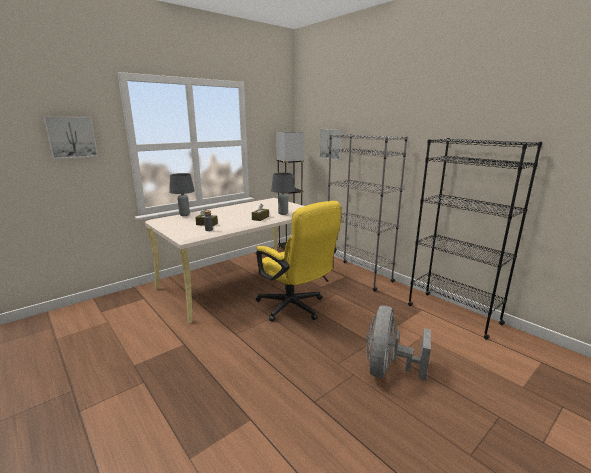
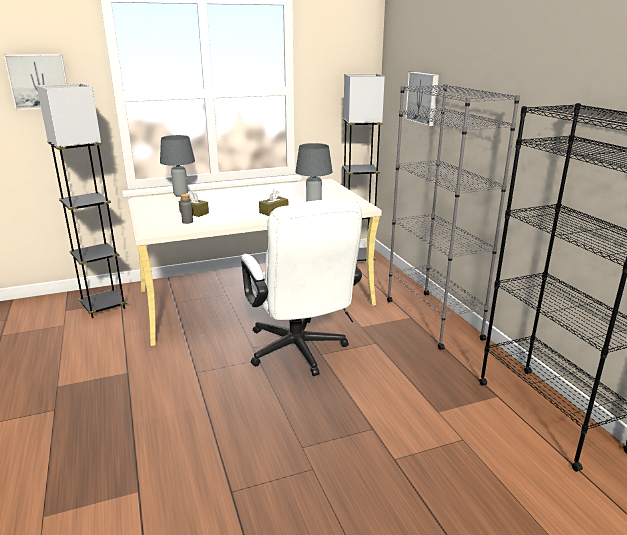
camera: 20 degrees right, 5 degrees up
yellow office chair [256,201,341,322] -> white office chair [241,199,362,376]
grey fan [366,306,431,380] -> none
none -> grey floor lamp [37,83,127,318]

